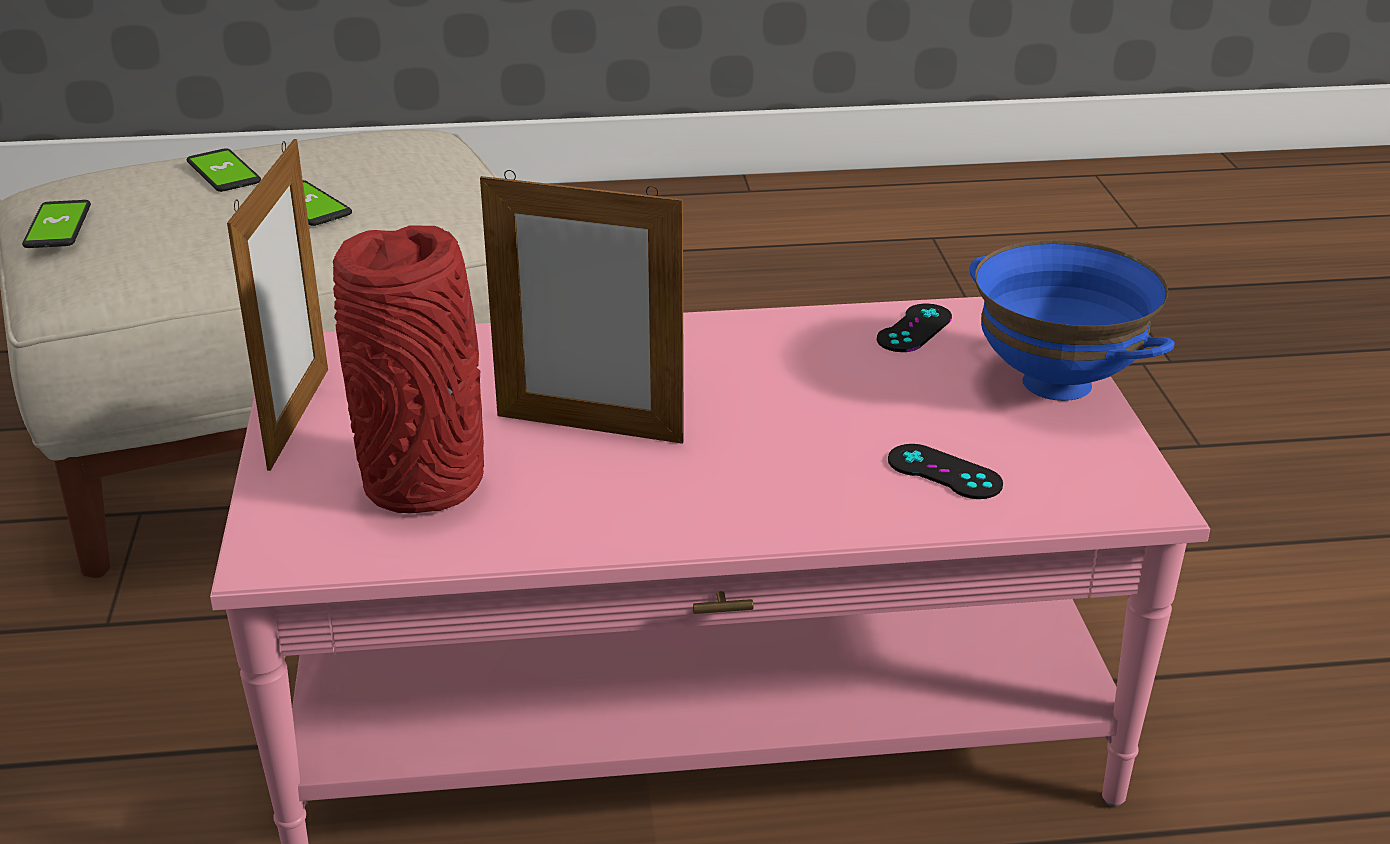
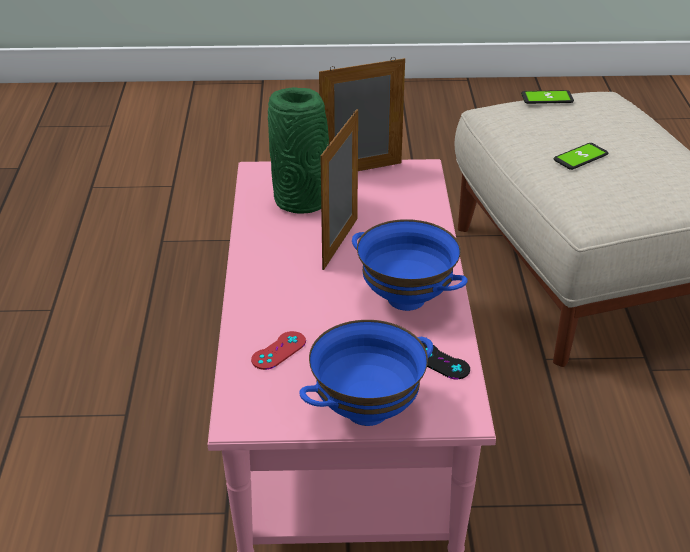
camera: 95 degrees right, 5 degrees up
phone [187,148,261,192] -> none
picture frame [227,139,328,471] -> picture frame turned 150 degrees clockwise [319,57,405,171]
red vase [333,225,484,513] -> green vase [268,87,329,214]
black game controller [888,444,1003,499] -> red game controller [251,331,306,370]
none -> blue bowl [352,219,468,311]

